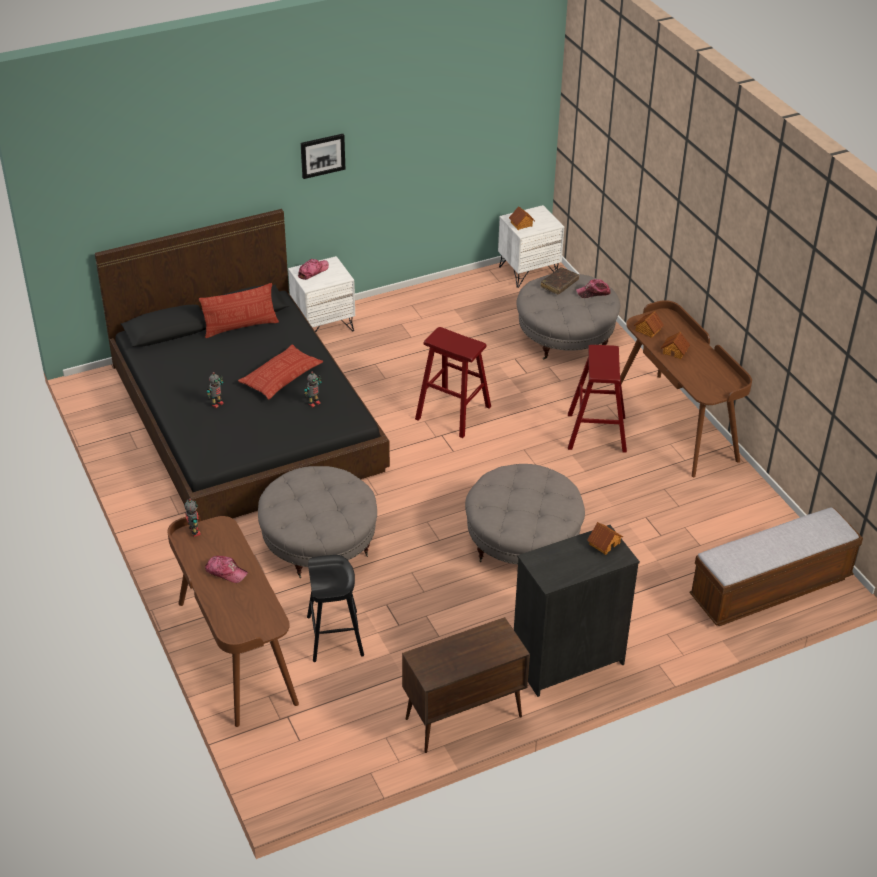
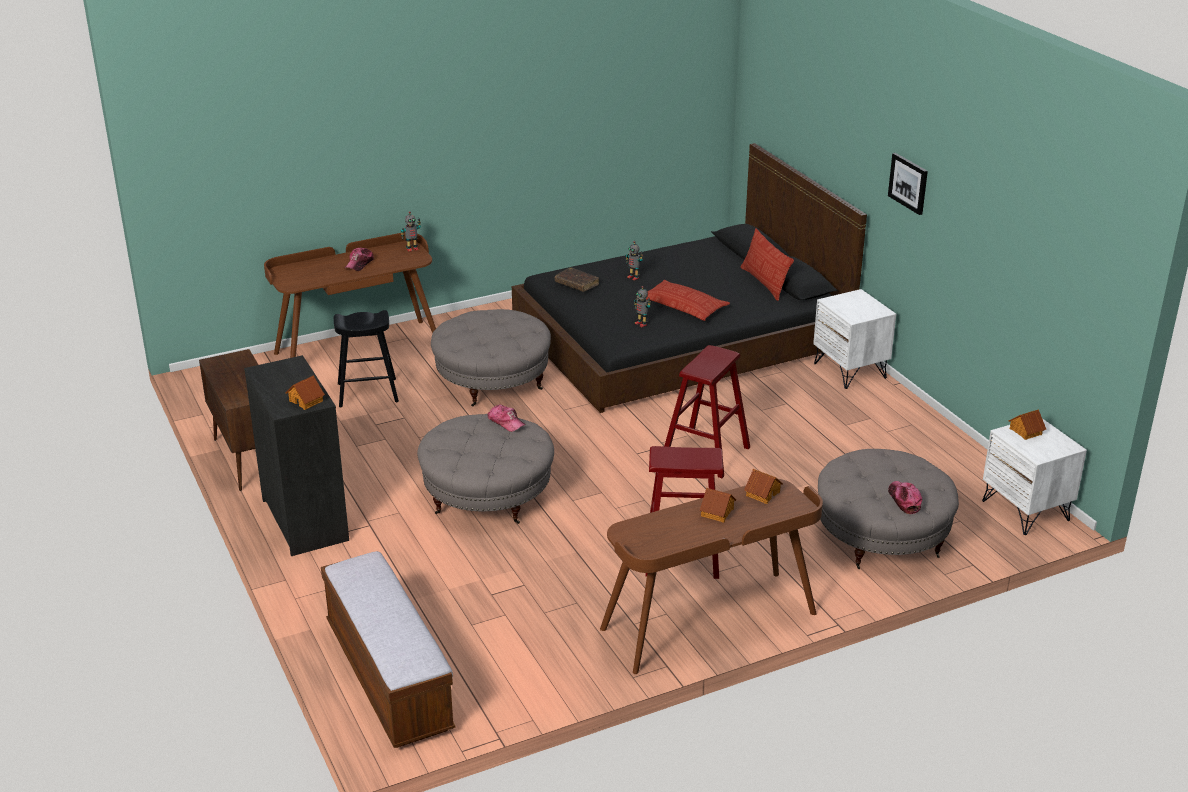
camera: 90 degrees right, 10 degrees down
cap [298,259,329,280] -> cap moved to [487,404,526,432]
brown book [541,267,579,294] -> brown book moved to [555,267,599,292]

